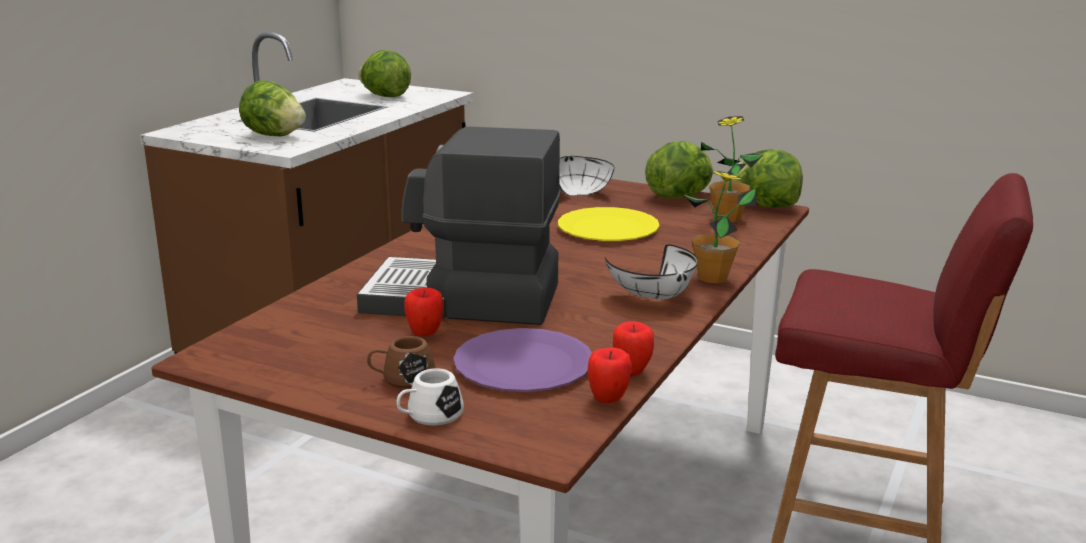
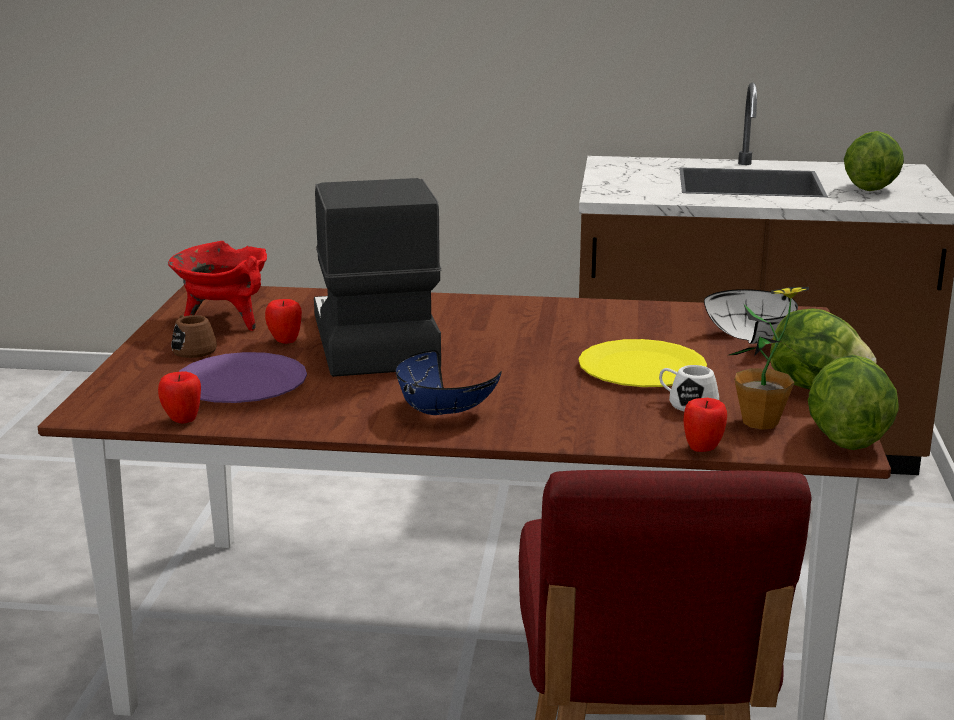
camera: 70 degrees right, 0 degrees up
lettuce [239,81,306,136] -> none
white mug [397,368,464,425] -> white mug moved to [659,365,719,411]
white bowl [605,245,698,300] -> blue bowl [396,350,502,415]
apple [613,321,654,376] -> apple moved to [683,398,727,452]
potted plant [683,170,757,283] -> none
none -> red cooking pot [168,241,267,331]

